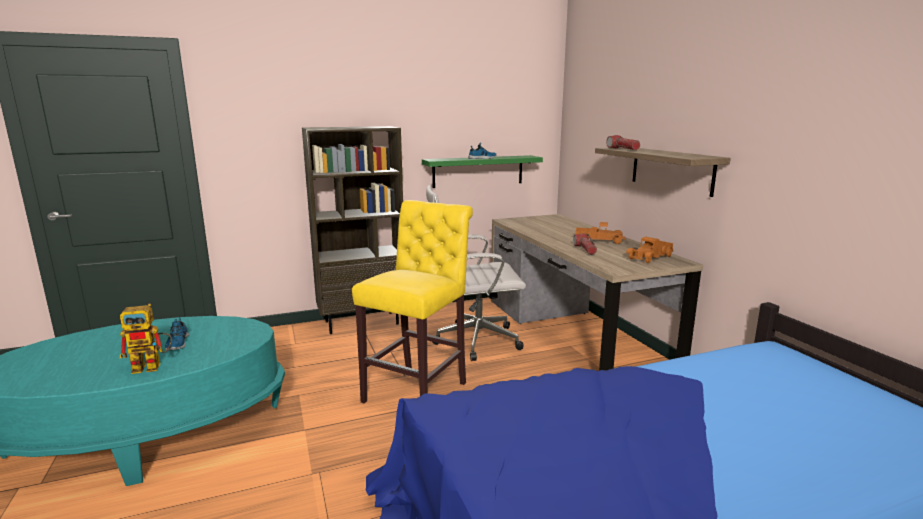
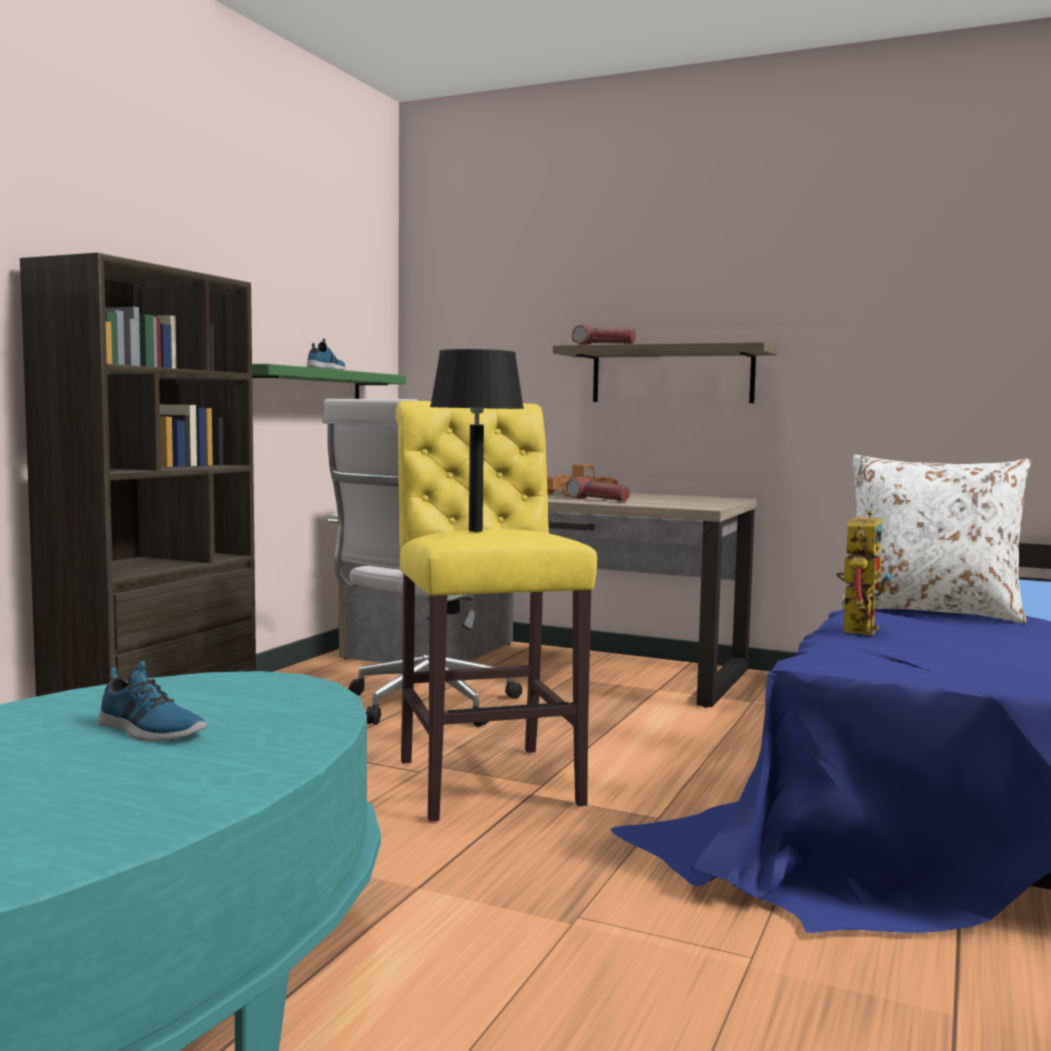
camera: 45 degrees left, 10 degrees down
toy robot [119,303,172,374] -> toy robot moved to [836,510,892,635]
toy truck [626,237,674,263] -> none
none -> black table lamp [430,349,524,532]
none -> white pillow [841,455,1031,623]

